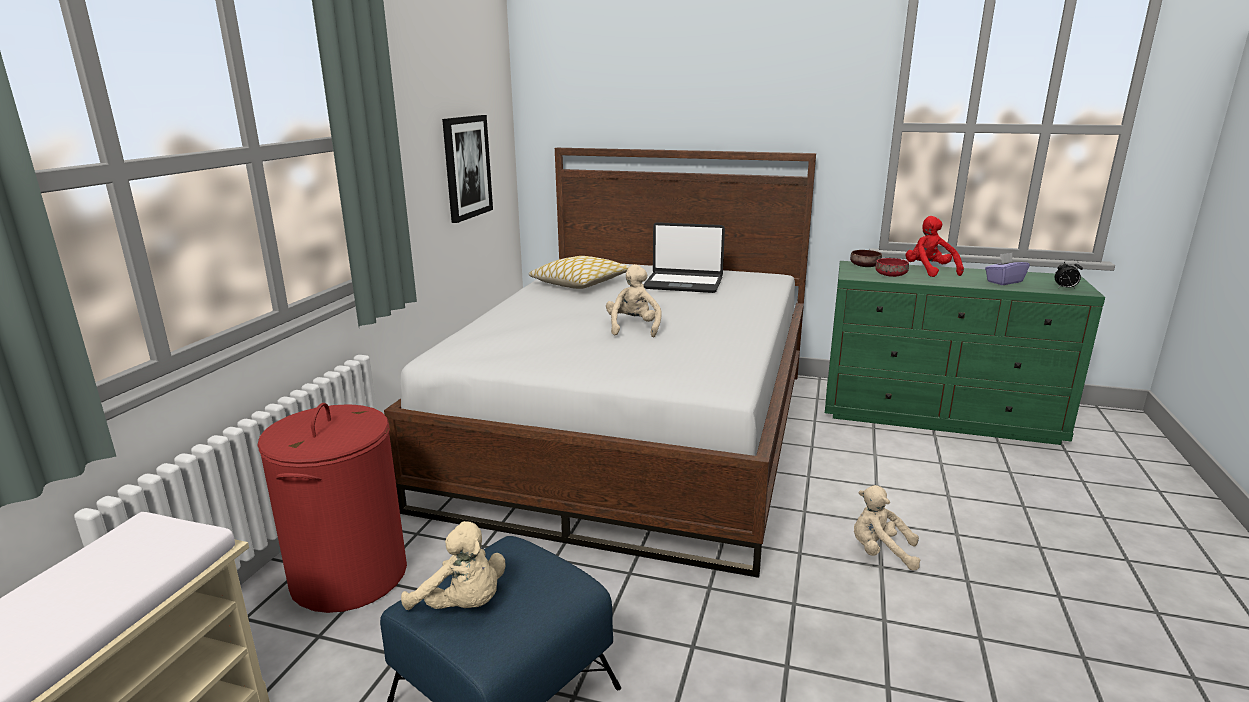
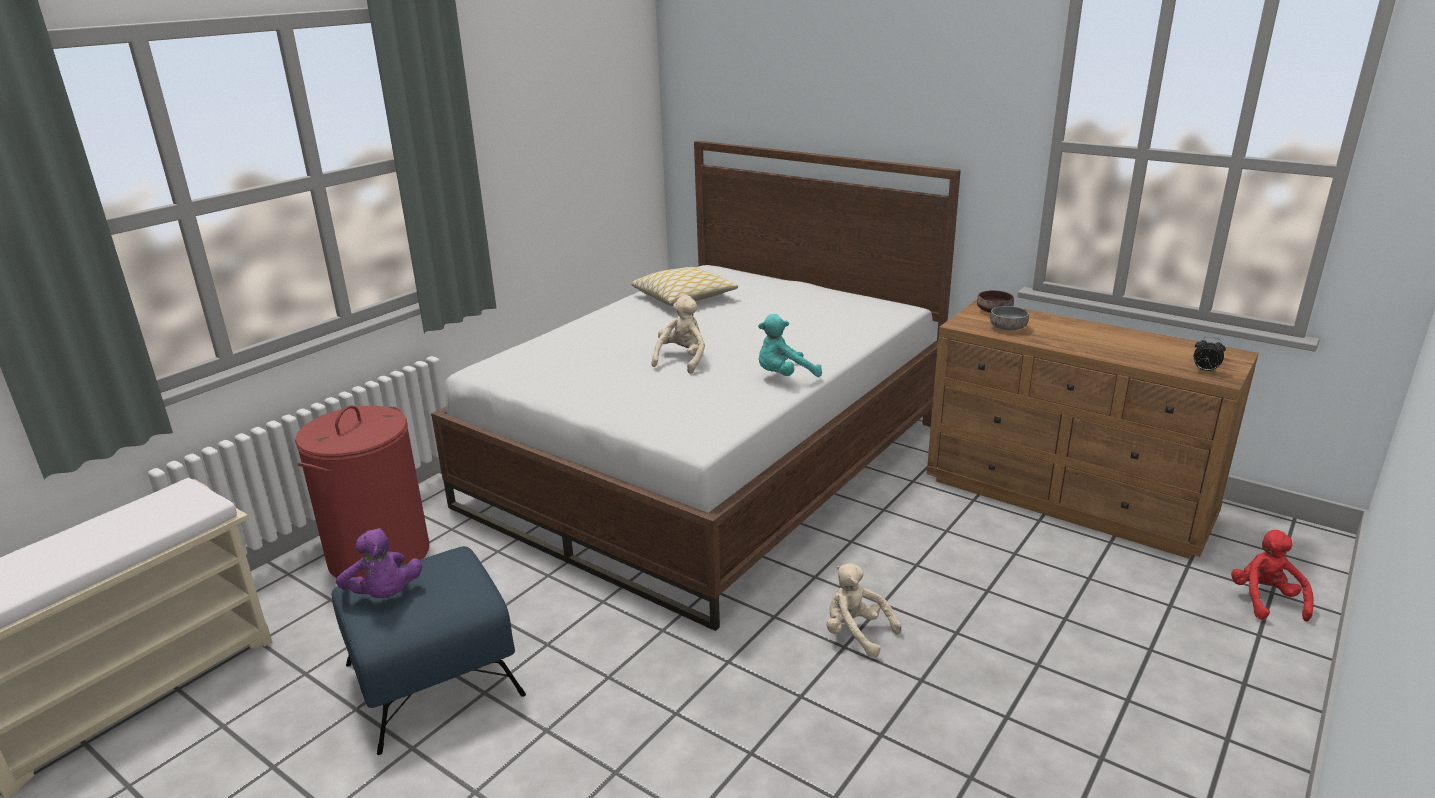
camera: 20 degrees right, 5 degrees up
beige plush toy [401,521,505,610] -> purple plush toy [336,528,422,598]
picture [442,115,493,223] -> none
laptop [643,222,725,293] -> none
green dresser [825,261,1105,445] -> brown dresser [927,300,1259,559]
red bowl [875,258,909,277] -> grey bowl [990,306,1029,330]
red plush toy [906,216,964,277] -> red plush toy moved to [1231,530,1314,621]
purple tissue box [985,253,1030,285] -> none
none -> turquoise plush toy [758,314,822,377]

